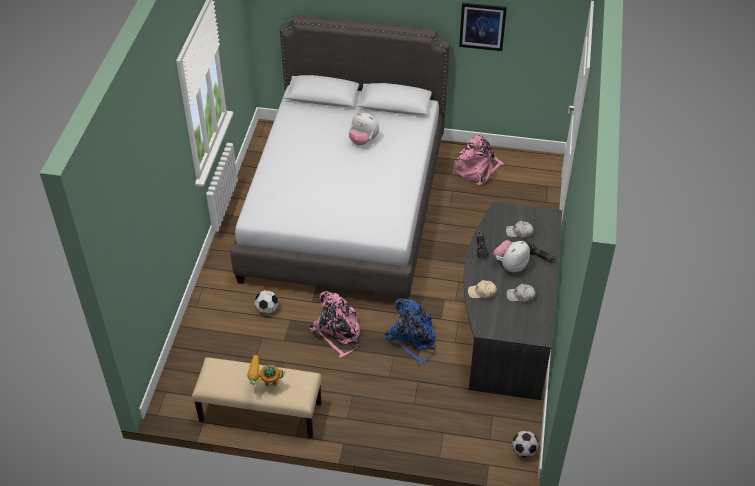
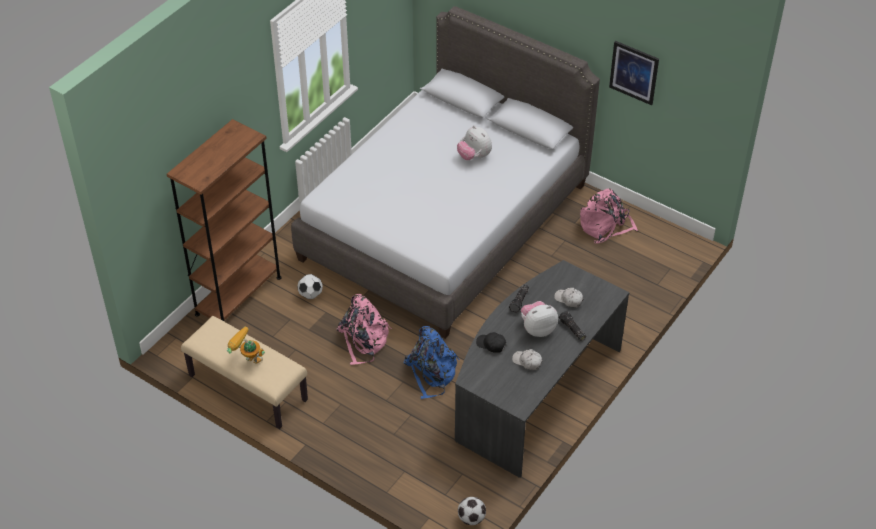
camera: 25 degrees right, 0 degrees up
beige cap [468,280,497,298] -> black cap [476,332,506,353]
none -> brown bookcase [167,119,281,321]

